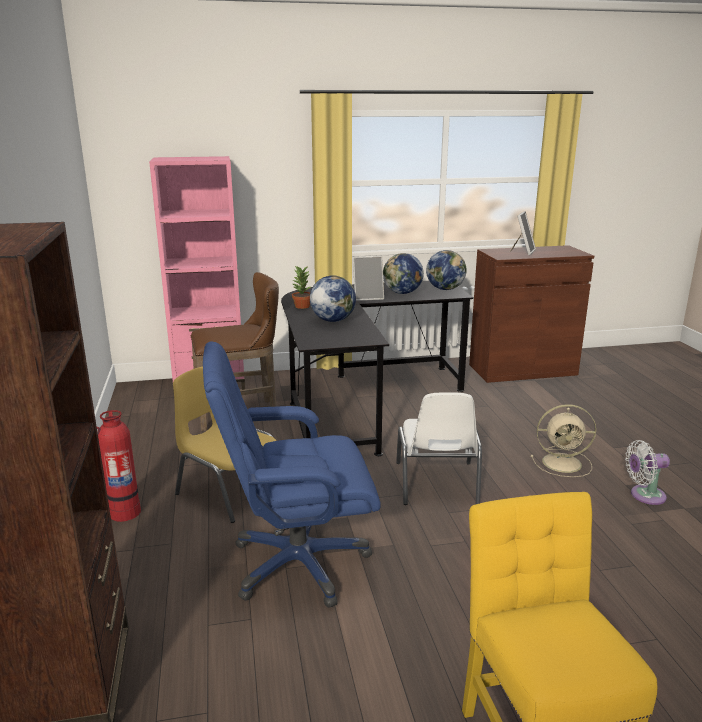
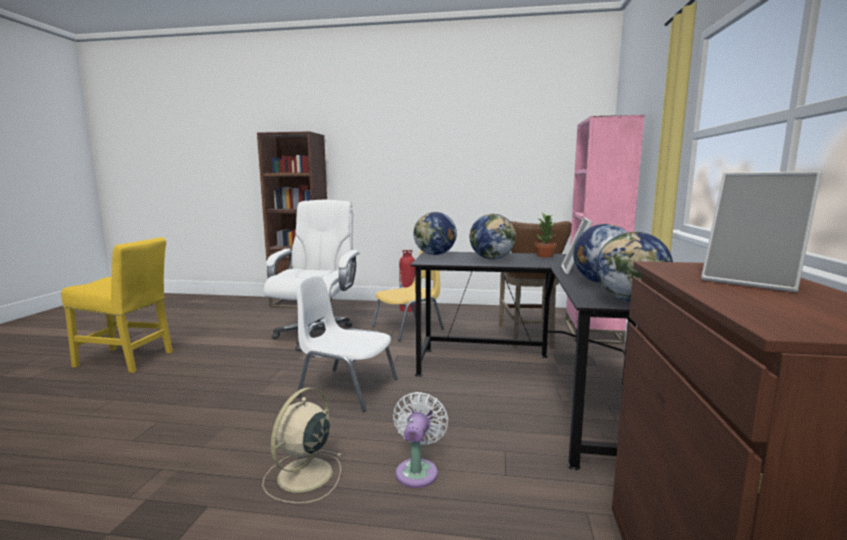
camera: 110 degrees right, 10 degrees down
blue office chair [203,341,381,608] -> white office chair [264,200,360,351]
white fan [625,440,670,505] -> white fan moved to [393,392,448,488]
none -> globe [413,212,457,255]

